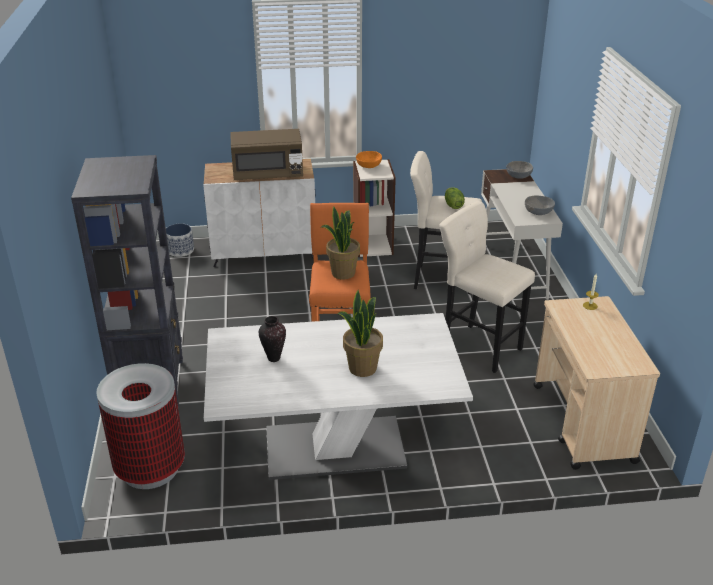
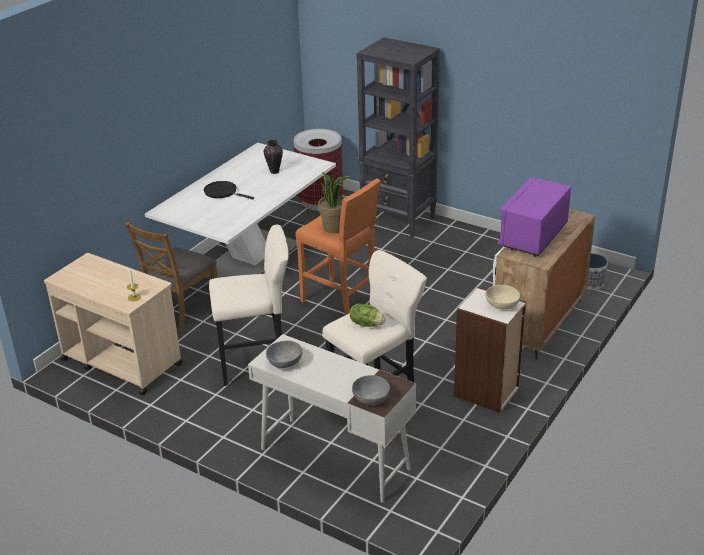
camera: 130 degrees right, 0 degrees up
brown microwave [230,129,303,180] -> purple microwave [498,177,571,257]
potted plant [337,290,383,377] -> black frying pan [204,181,254,200]
orange bowl [356,151,382,168] -> beige bowl [486,285,520,309]
none -> brown chair [125,222,218,331]

